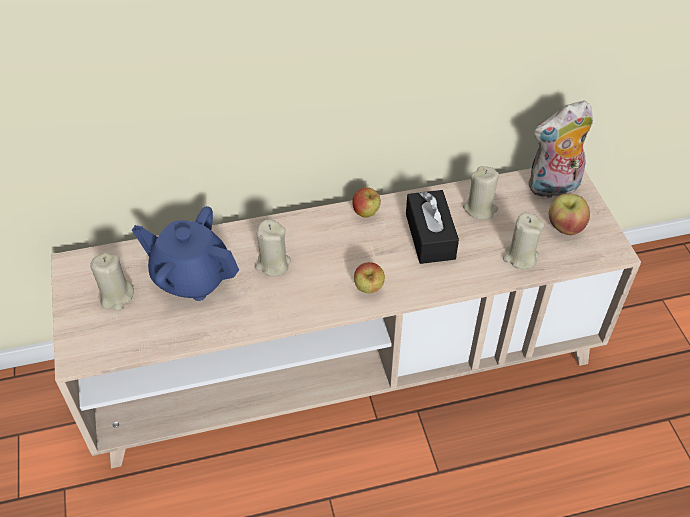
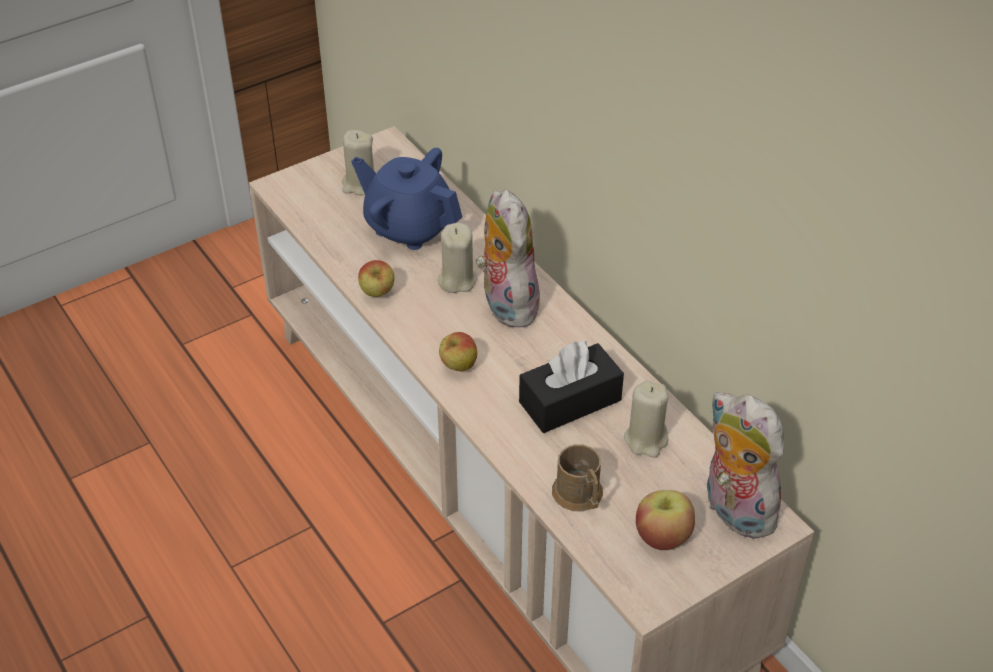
camera: 70 degrees right, 5 degrees down
blue teapot [132,206,239,301] -> blue teapot turned 60 degrees counterclockwise [351,148,462,250]
apple [352,187,381,217] -> apple moved to [358,260,395,297]
beige candle [503,212,544,269] -> brown mug [552,444,603,512]
none -> plush toy [476,189,540,328]

